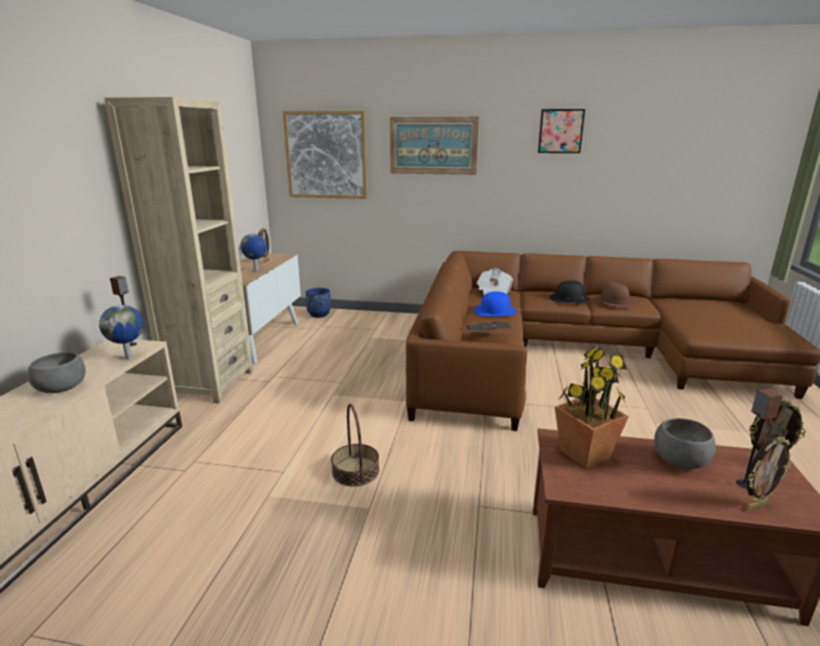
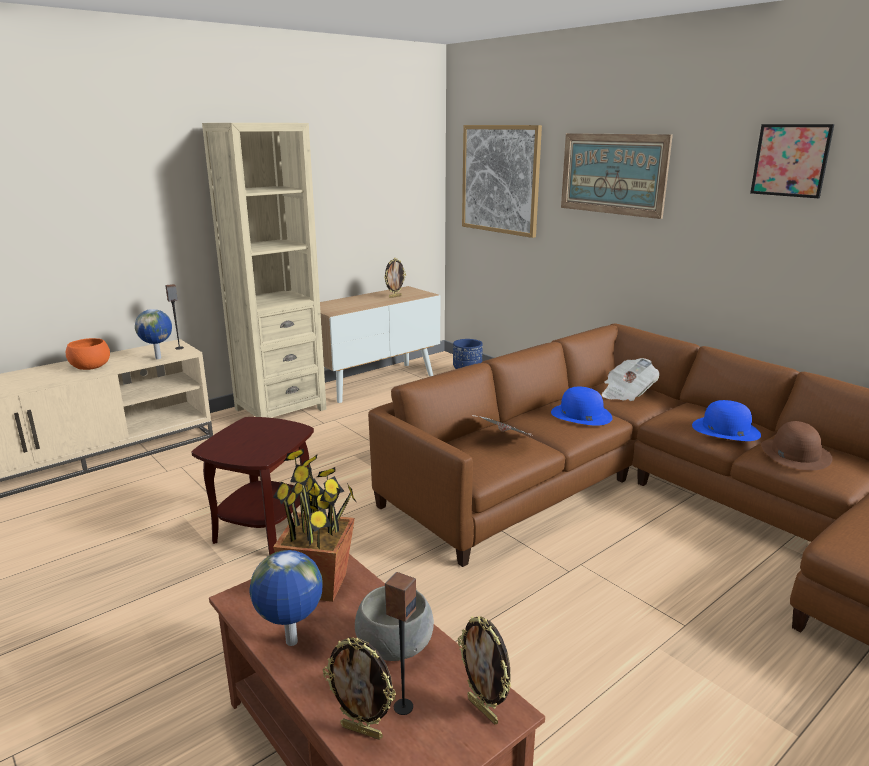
camera: 40 degrees right, 0 degrees up
grey bowl [27,352,86,393] -> orange bowl [66,338,110,370]
globe [240,234,267,271] -> globe moved to [250,550,323,646]
basket [331,404,379,487] -> brown side table [191,417,314,555]
black hat [549,280,590,303] -> blue hat [692,400,761,441]

